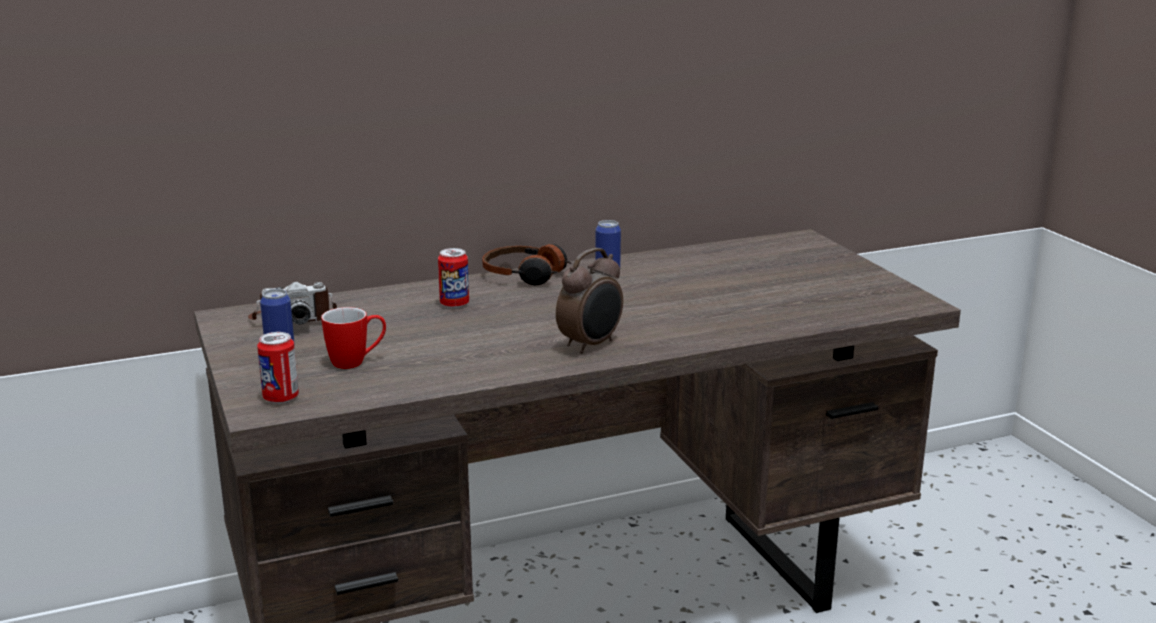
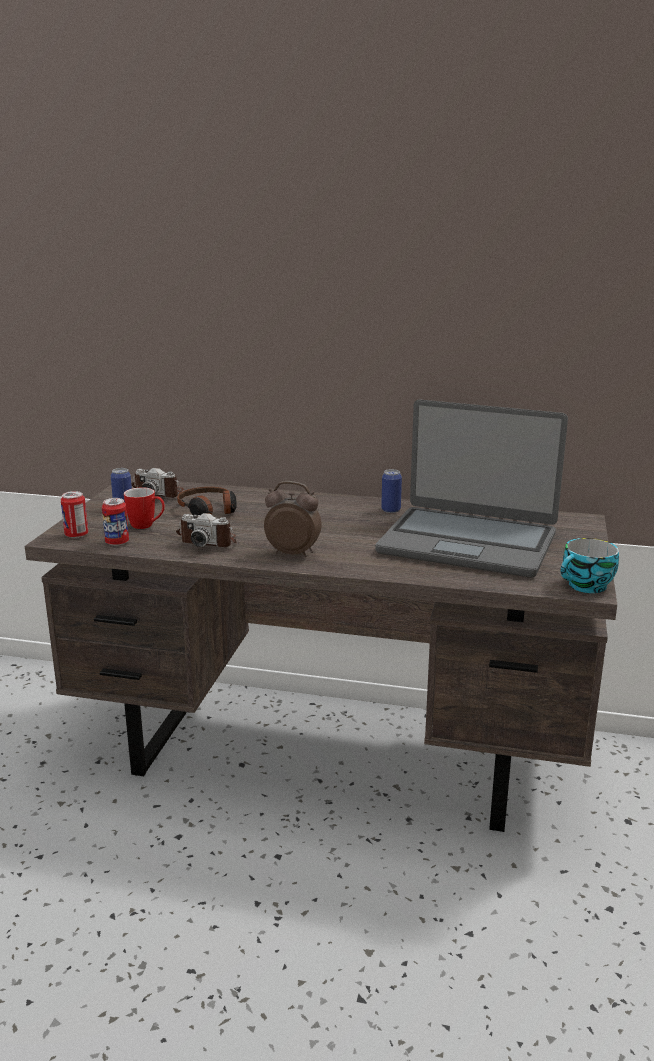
camera: 35 degrees right, 0 degrees up
can [438,248,469,308] -> can moved to [102,498,129,546]
headphones [482,244,572,286] -> headphones moved to [177,487,237,515]
alarm clock [556,248,623,354] -> alarm clock turned 150 degrees counterclockwise [264,481,322,557]
none -> camera [176,513,237,547]
none -> laptop [375,399,568,578]
none -> cup [561,538,619,593]

